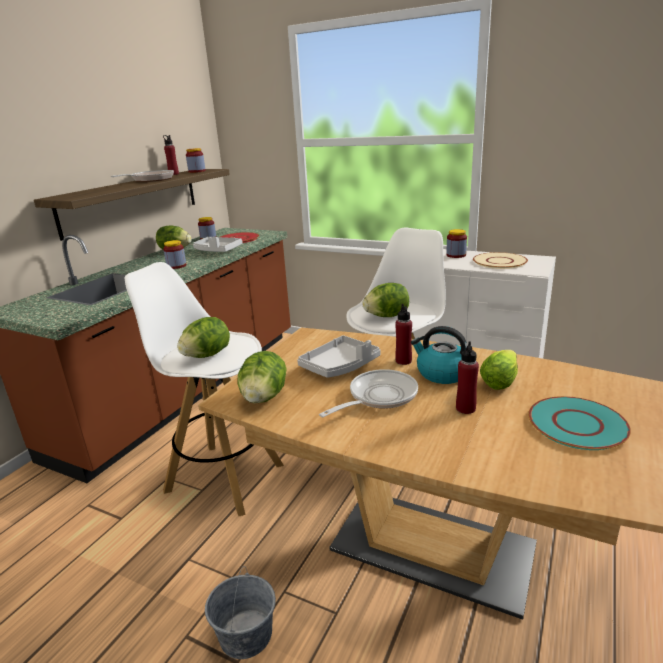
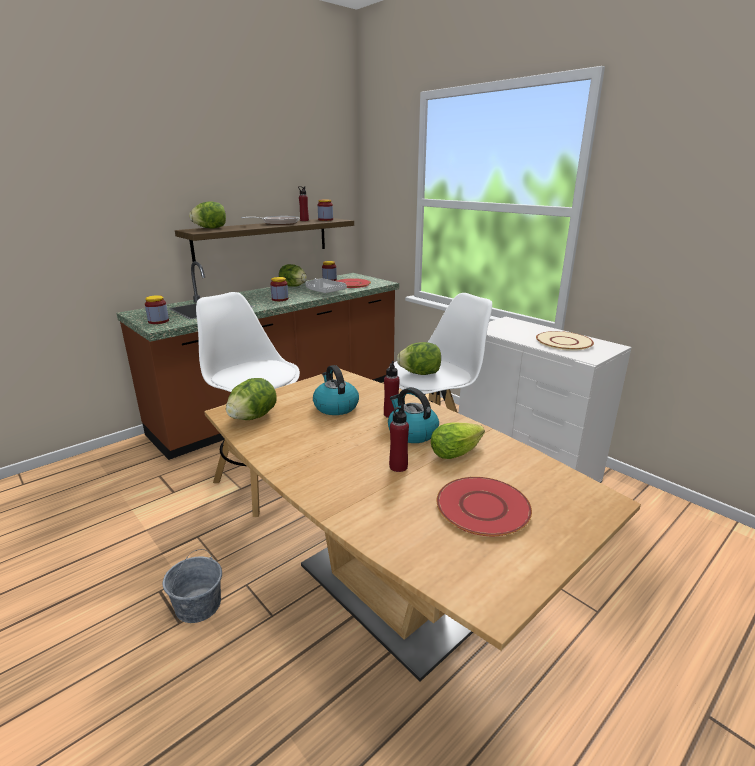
camera: 20 degrees right, 0 degrees up
lettuce [177,317,230,358] -> lettuce moved to [189,202,226,229]
grey tray [297,335,381,378] -> kettle [313,365,359,415]
frying pan [319,369,418,417] -> none
jar [446,229,467,258] -> jar moved to [145,295,169,324]
turquoise plate [528,396,631,450] -> red plate [437,477,532,536]

